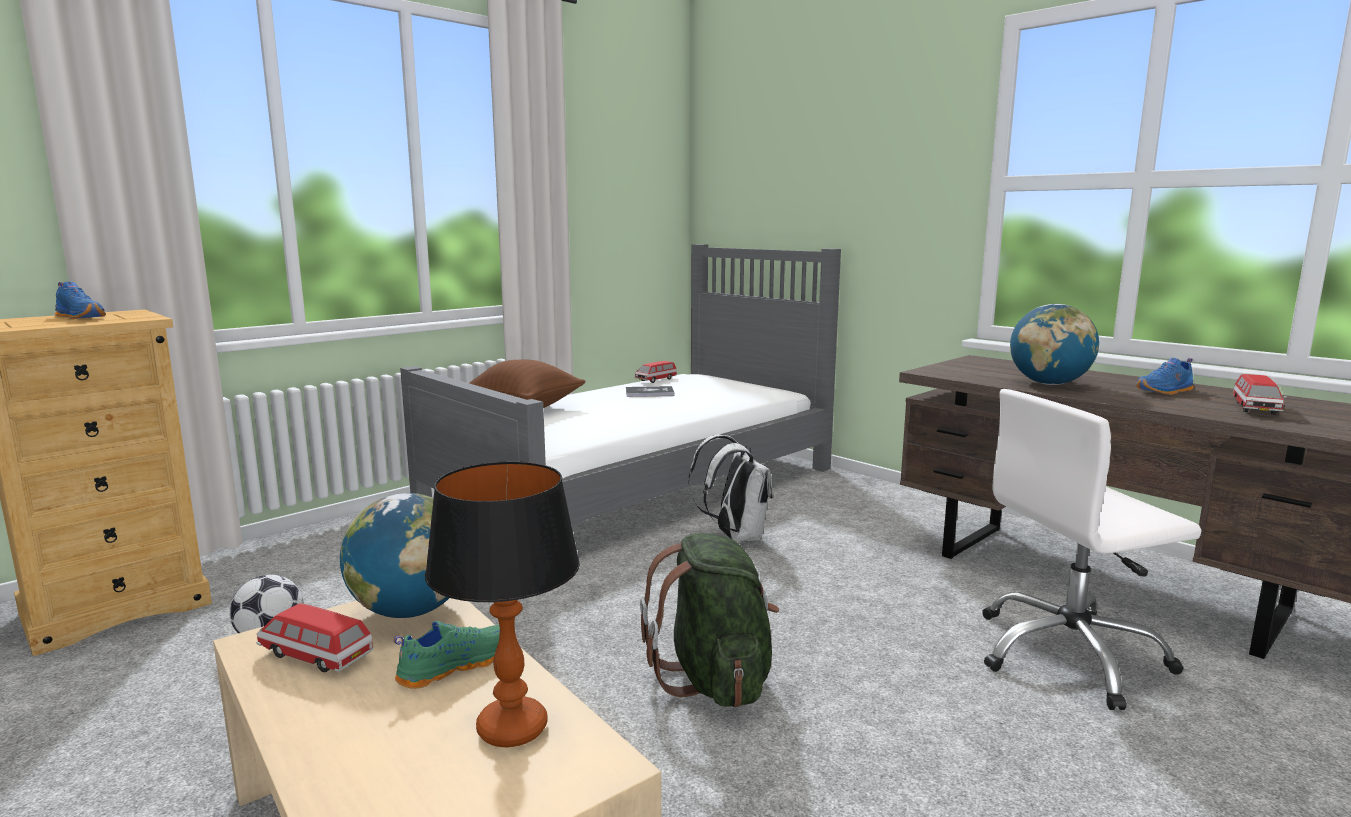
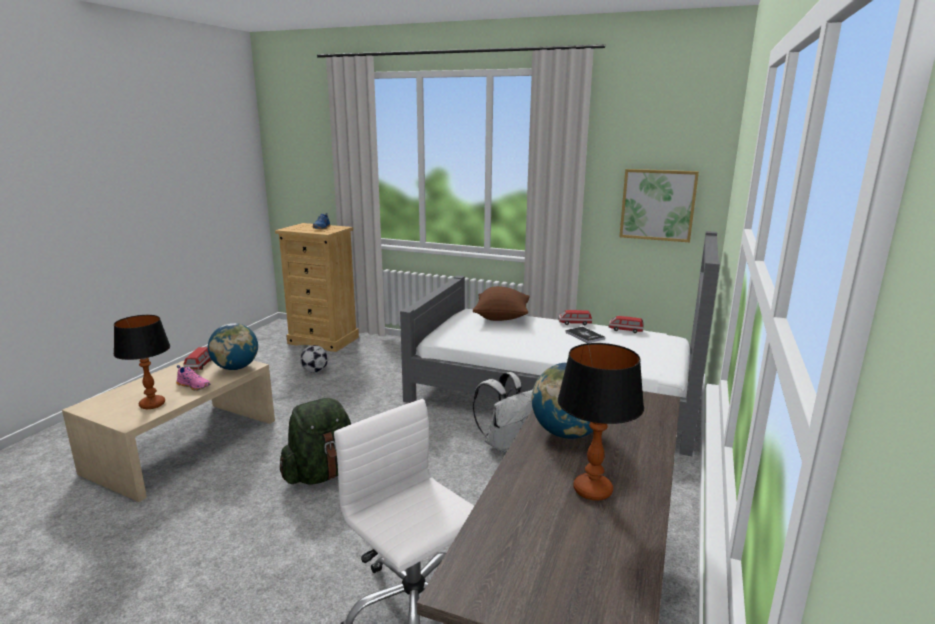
camera: 65 degrees right, 5 degrees up
green shoe [394,621,500,689] -> pink shoe [176,365,210,391]
blue shoe [1136,358,1194,395] -> table lamp [558,343,644,501]
toy car [1233,374,1287,415] -> toy car moved to [558,310,592,326]
none -> picture [619,169,699,242]

